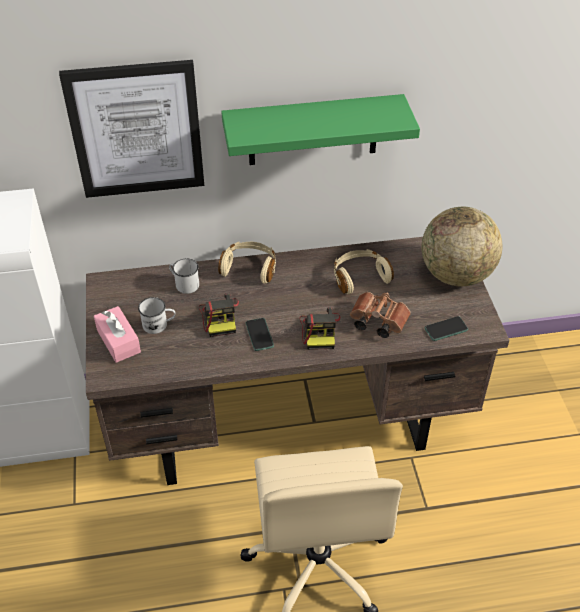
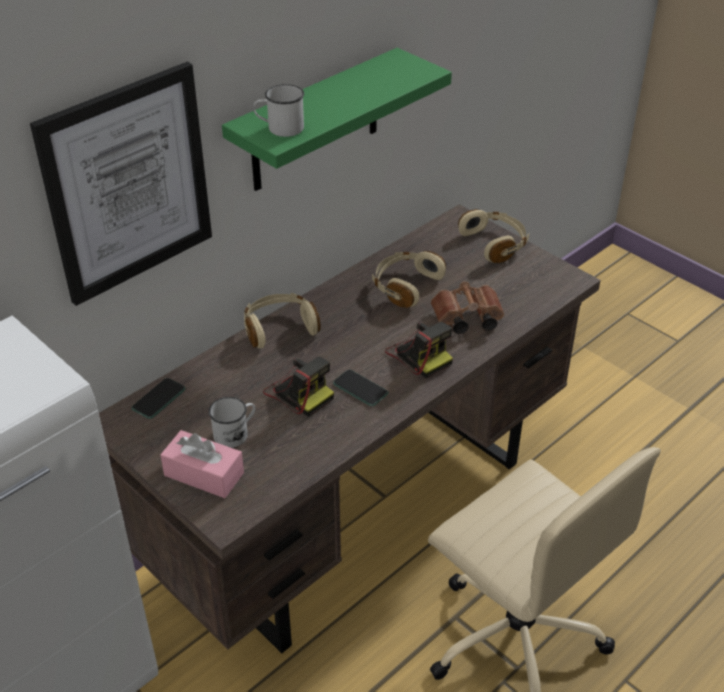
camera: 35 degrees left, 5 degrees down
white mug [169,258,199,294] -> white mug moved to [253,84,304,137]
globe [422,207,502,286] -> beige headphones [458,209,529,263]
phone [424,316,468,341] -> phone moved to [131,378,186,419]

